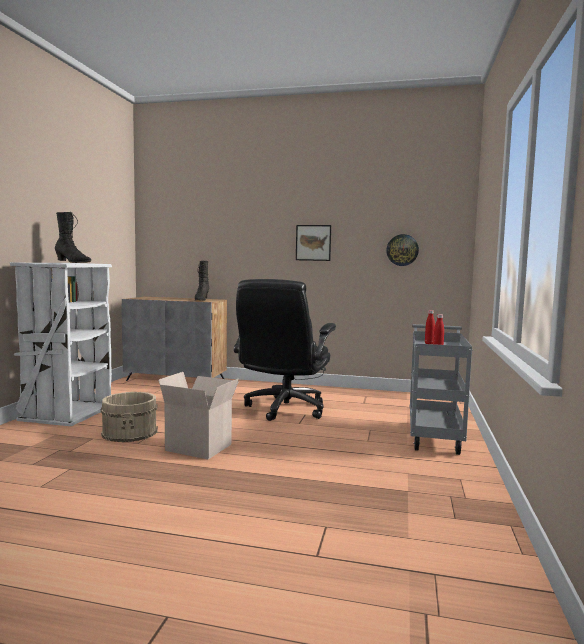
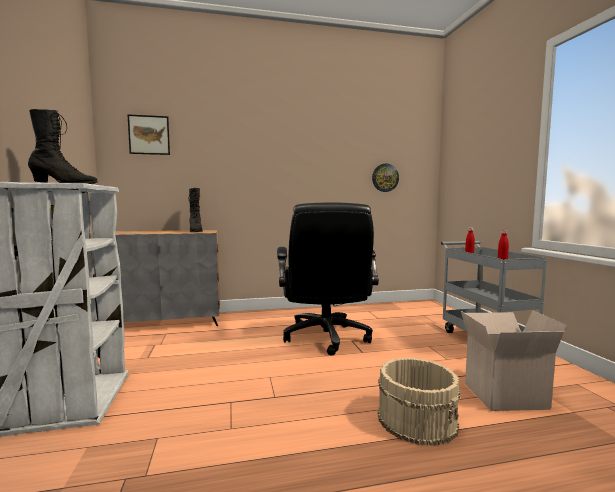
camera: 25 degrees left, 0 degrees up
beige bucket [101,392,158,442] -> beige bucket moved to [378,358,461,446]
cardboard box [158,372,239,459] -> cardboard box moved to [461,310,567,411]
picture [296,225,331,261] -> picture moved to [127,114,170,155]

